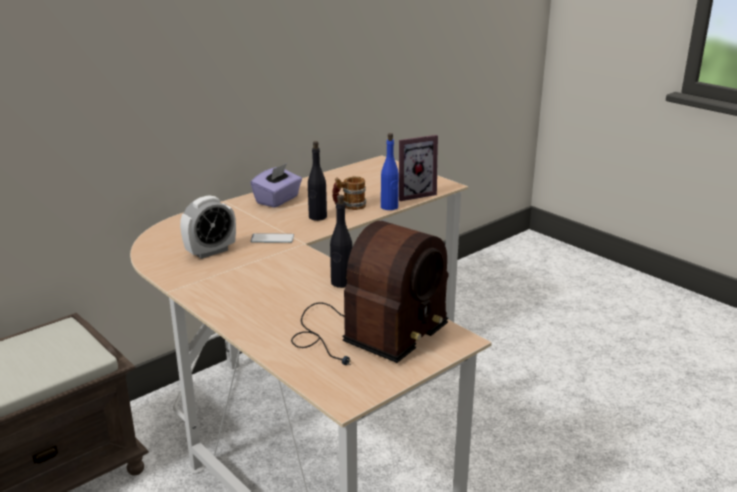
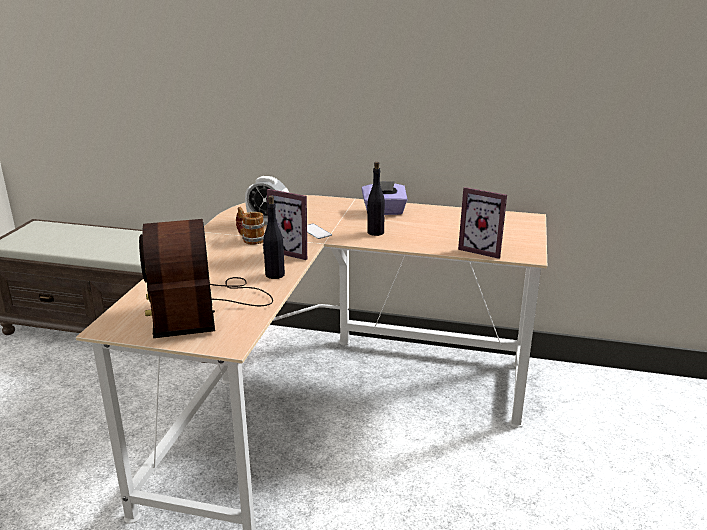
camera: 55 degrees right, 0 degrees up
radio [291,221,449,365] -> radio turned 75 degrees clockwise [139,219,273,338]
mug [332,176,366,210] -> mug moved to [236,207,265,245]
blue bottle [381,133,399,210] -> none
none -> picture frame [267,189,307,260]

